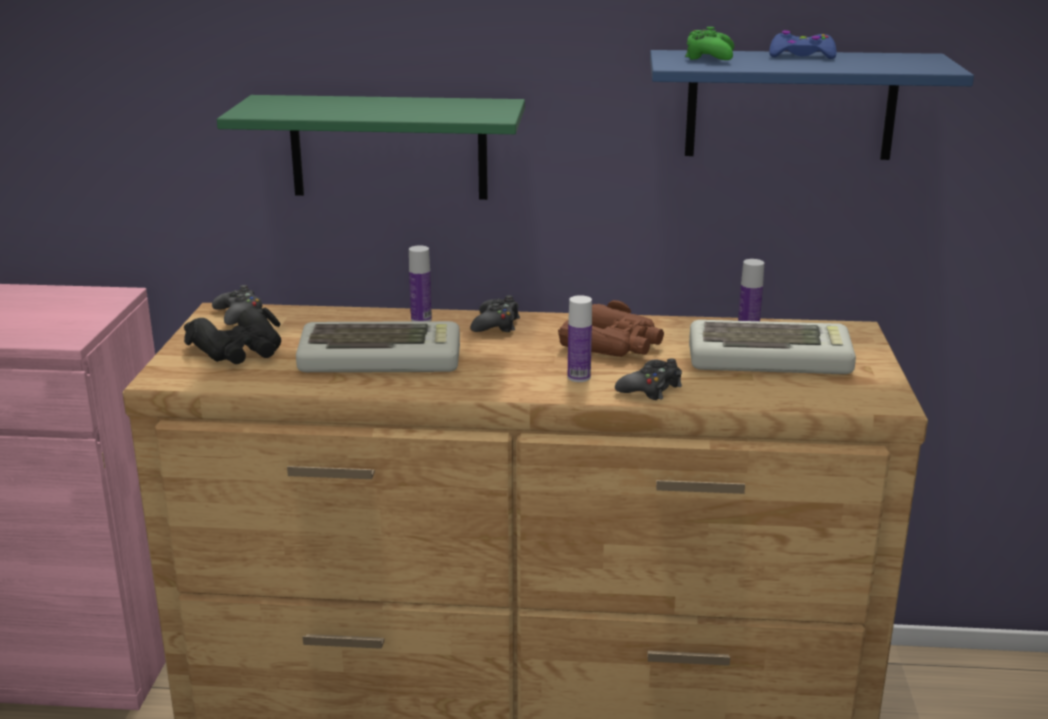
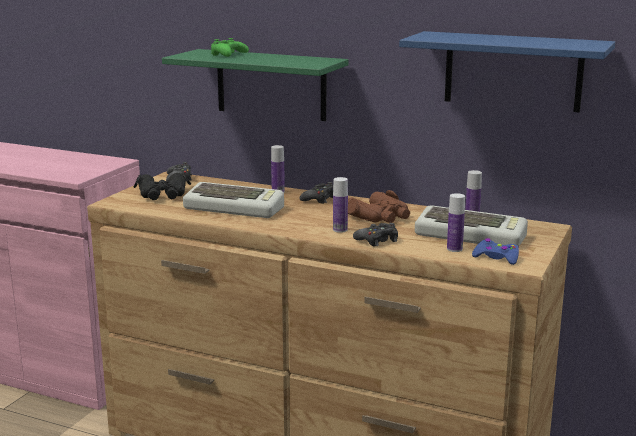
camera: 20 degrees right, 5 degrees down
green game controller [685,27,734,60] -> green game controller moved to [211,38,249,57]
blue game controller [769,30,836,59] -> blue game controller moved to [472,238,519,265]
none -> bottle [447,193,465,252]

